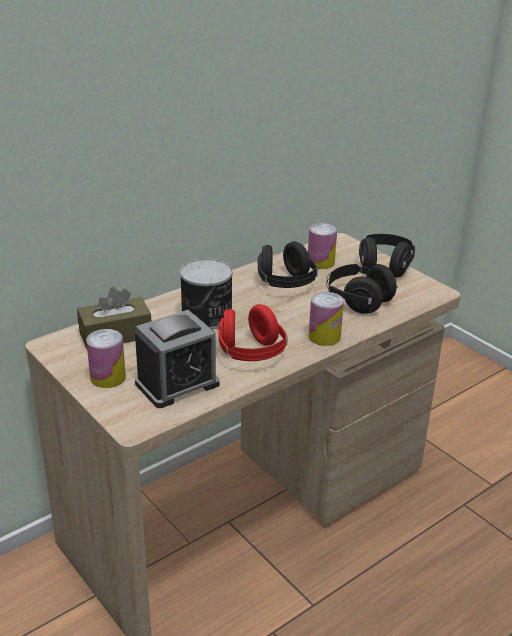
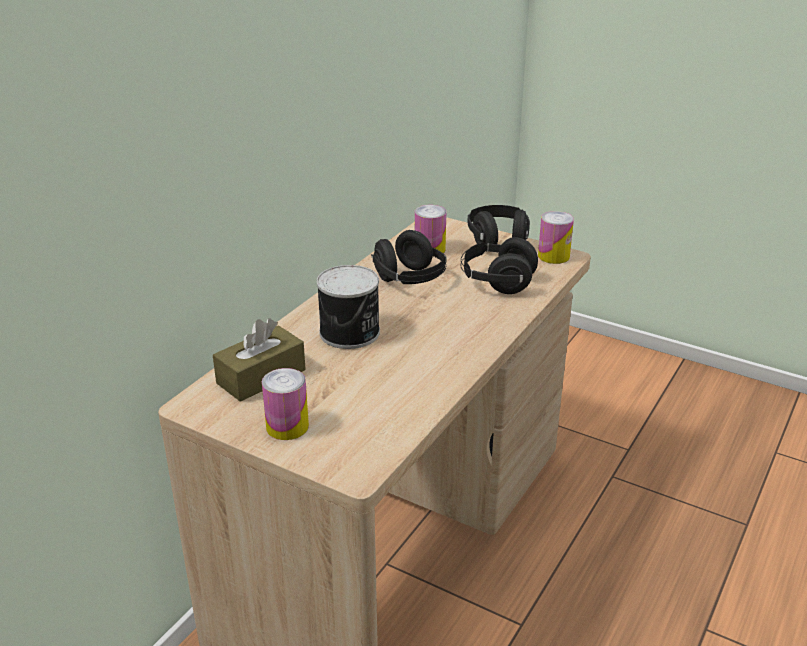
camera: 20 degrees left, 0 degrees up
alarm clock [135,310,220,408] -> none
red headphones [218,304,288,361] -> none
can [309,292,344,346] -> can moved to [538,211,574,264]

